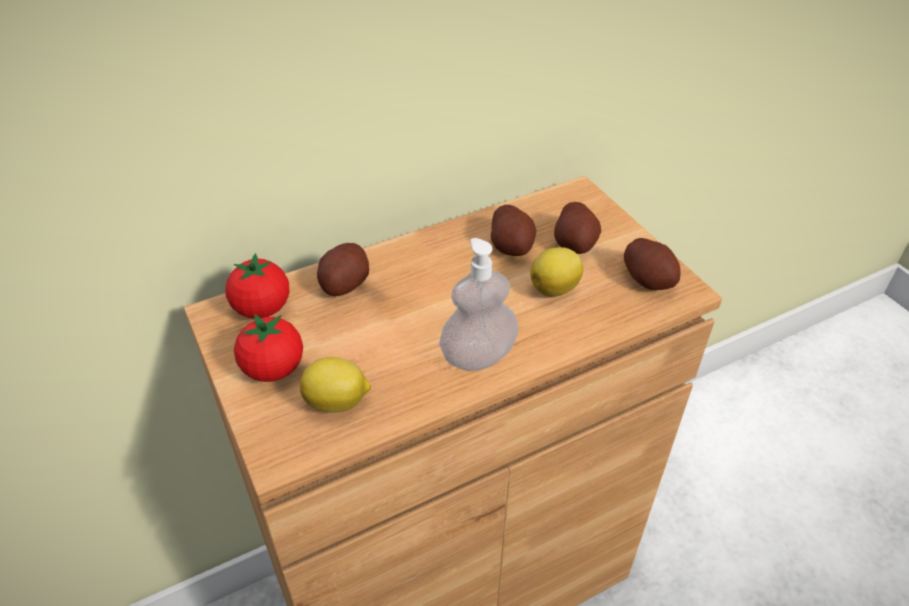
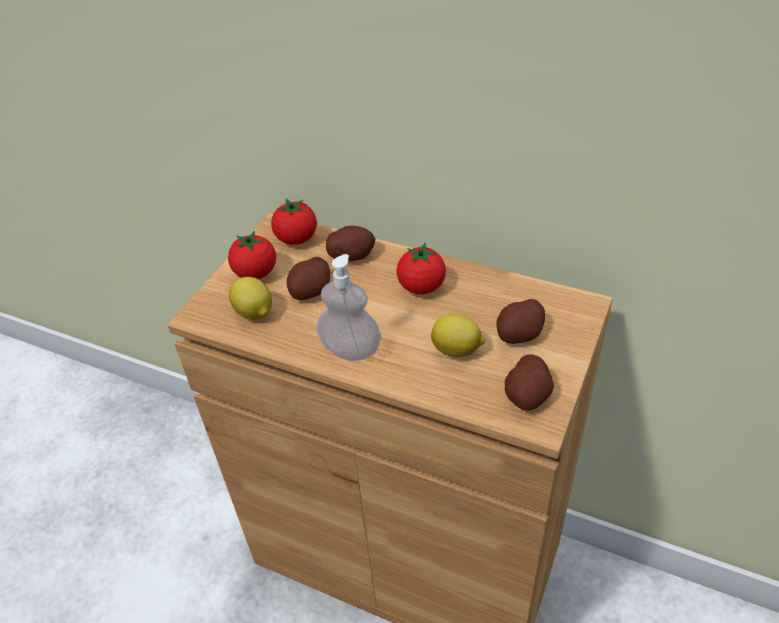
camera: 55 degrees right, 0 degrees up
potato [491,205,536,256] -> potato moved to [287,257,330,300]
none -> tomato [396,243,446,294]

